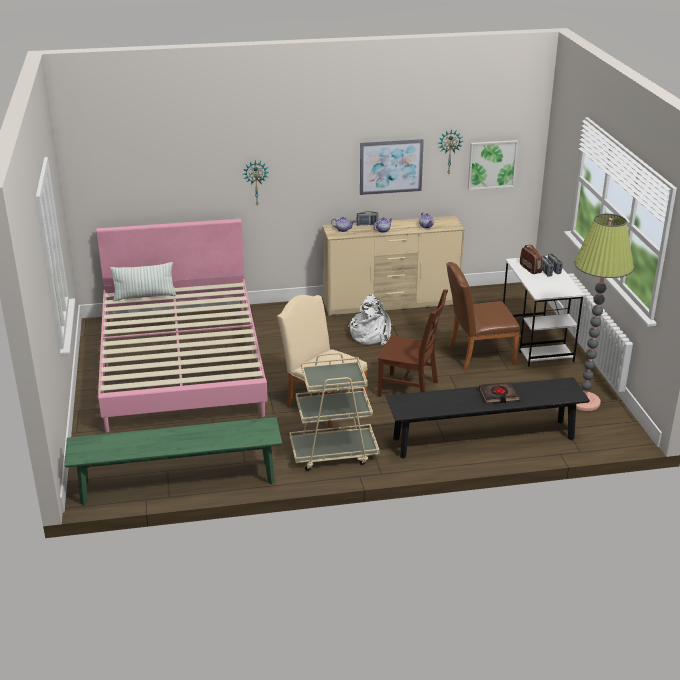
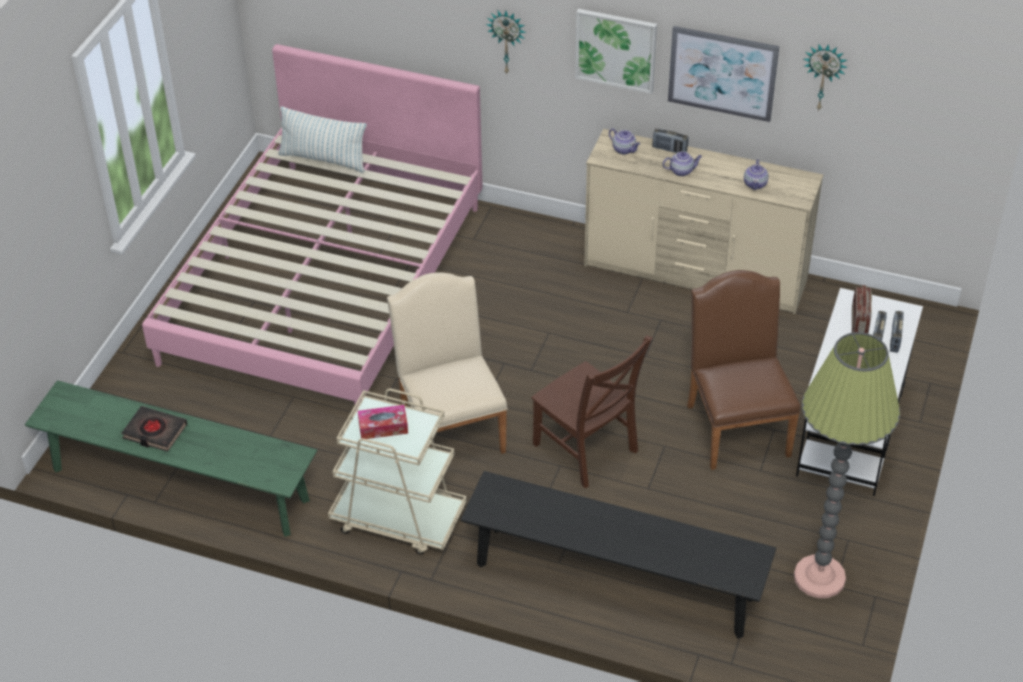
camera: 30 degrees right, 15 degrees up
white backpack [348,294,392,345] -> none
brown chair [446,262,520,371] -> brown chair turned 60 degrees clockwise [687,270,800,470]
picture [468,140,518,190] -> picture moved to [575,9,657,94]
black book [479,382,520,403] -> black book moved to [121,406,187,452]
none -> tissue box [358,405,408,439]

